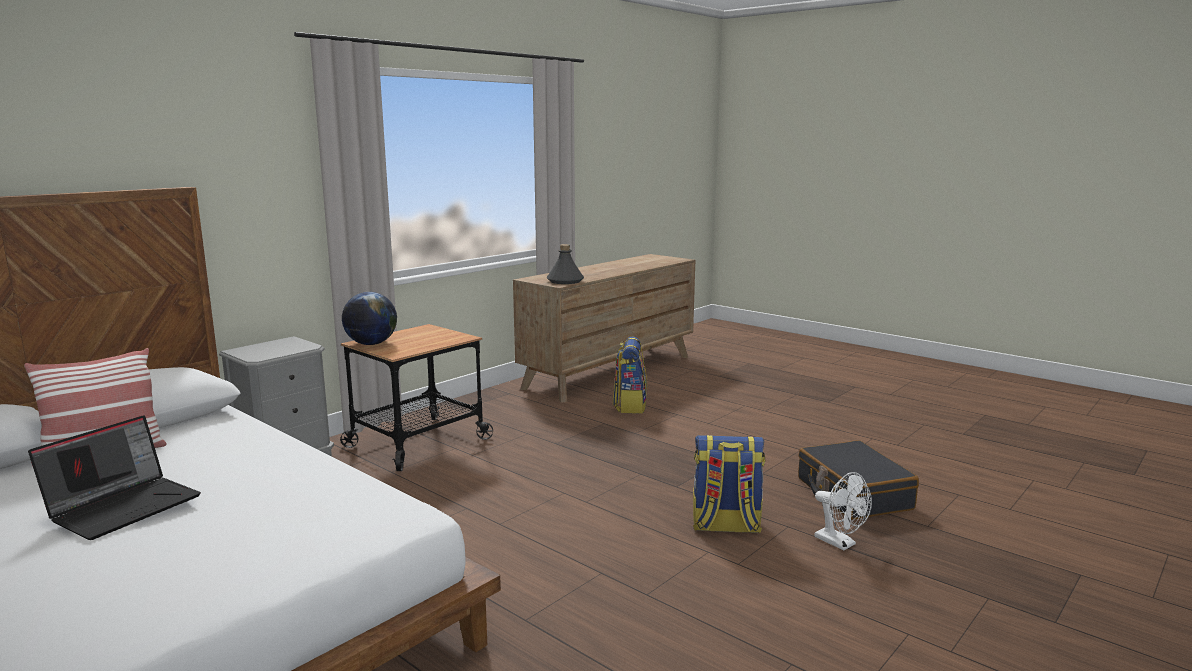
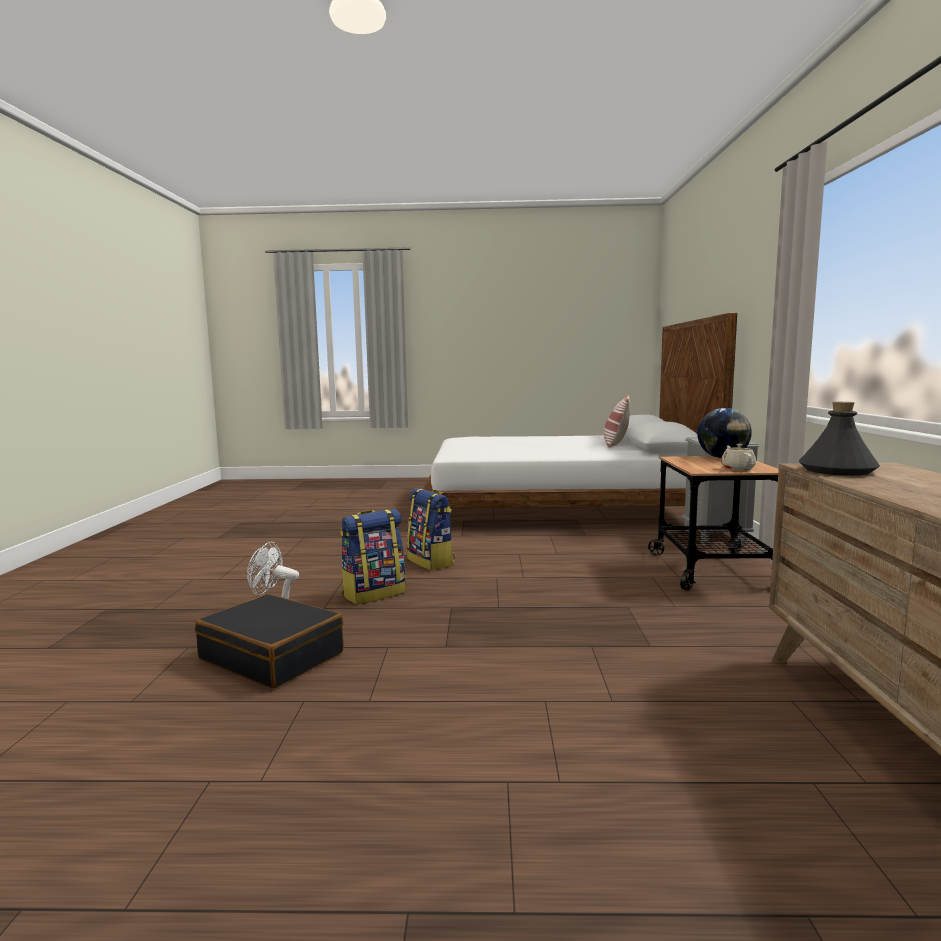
camera: 140 degrees right, 5 degrees down
laptop [28,415,201,540] -> none
backpack [613,337,647,413] -> backpack moved to [407,488,455,570]
none -> beige teapot [721,444,756,470]

